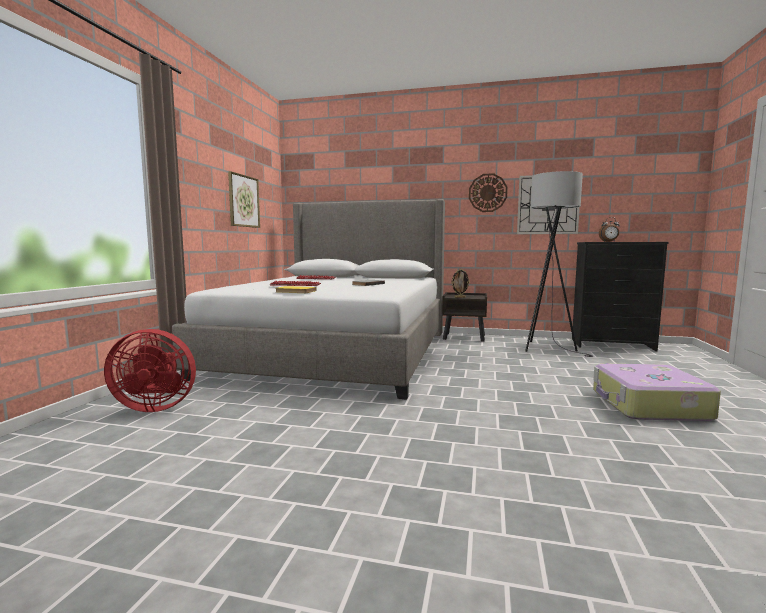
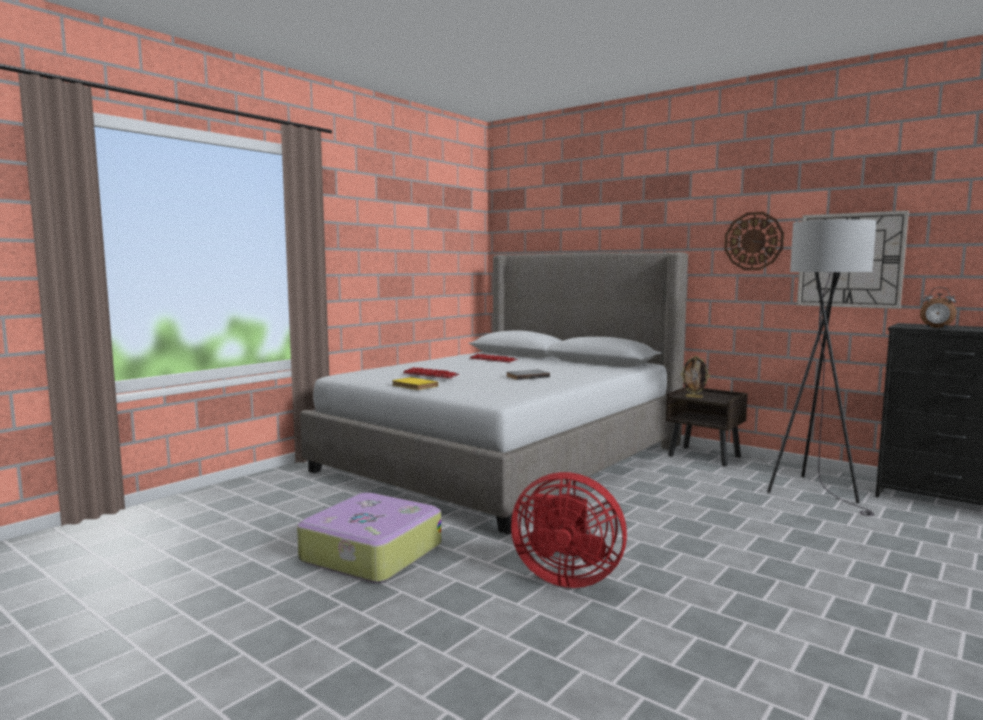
camera: 25 degrees right, 0 degrees up
red fan [104,329,196,412] -> red fan moved to [511,472,627,588]
picture [228,171,260,228] -> none
suitcase [593,364,721,421] -> suitcase moved to [297,492,441,583]

